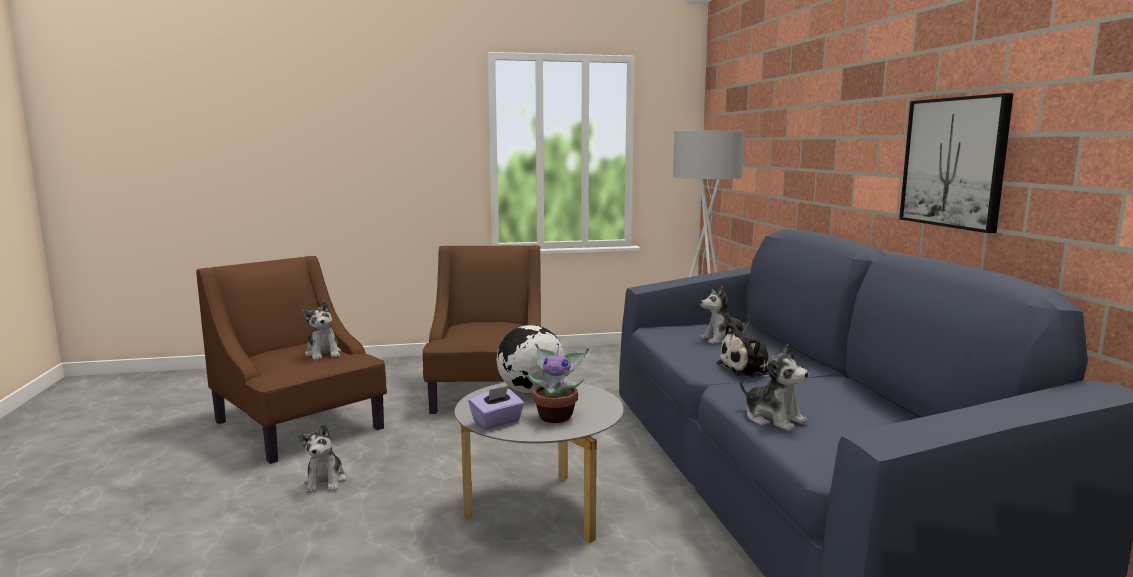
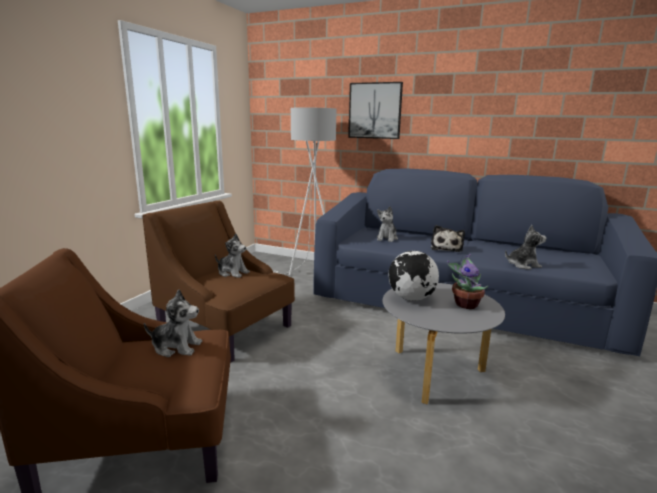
camera: 55 degrees left, 5 degrees up
plush toy [298,424,346,493] -> plush toy moved to [215,233,250,278]
purple tissue box [469,386,524,429] -> none
picture [899,93,1014,233] -> picture moved to [348,82,403,139]

